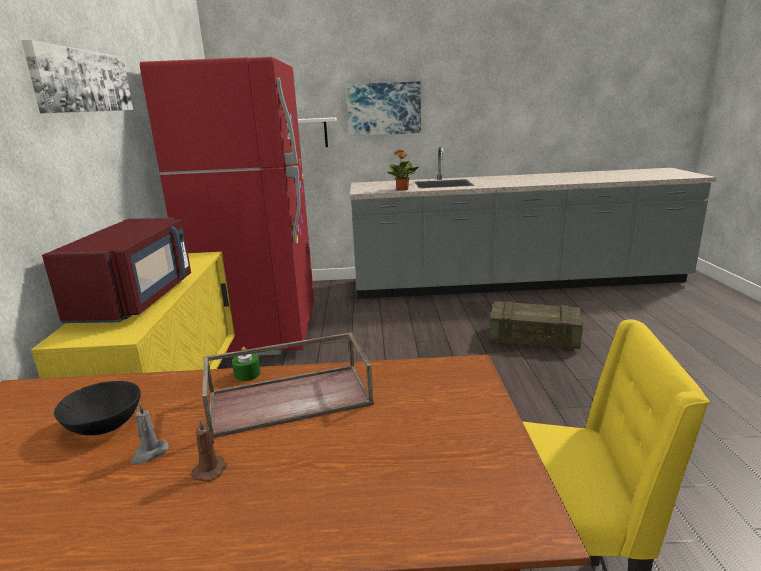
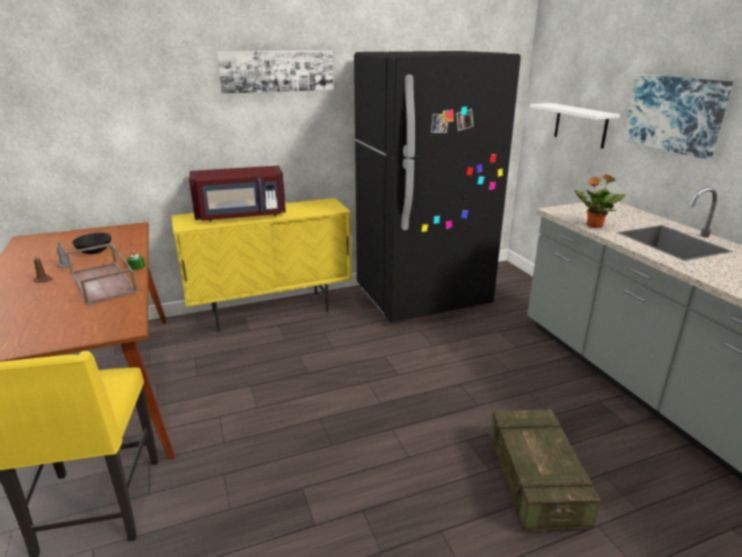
camera: 70 degrees right, 5 degrees up
red fridge [140,57,314,357] -> black fridge [354,51,521,322]

